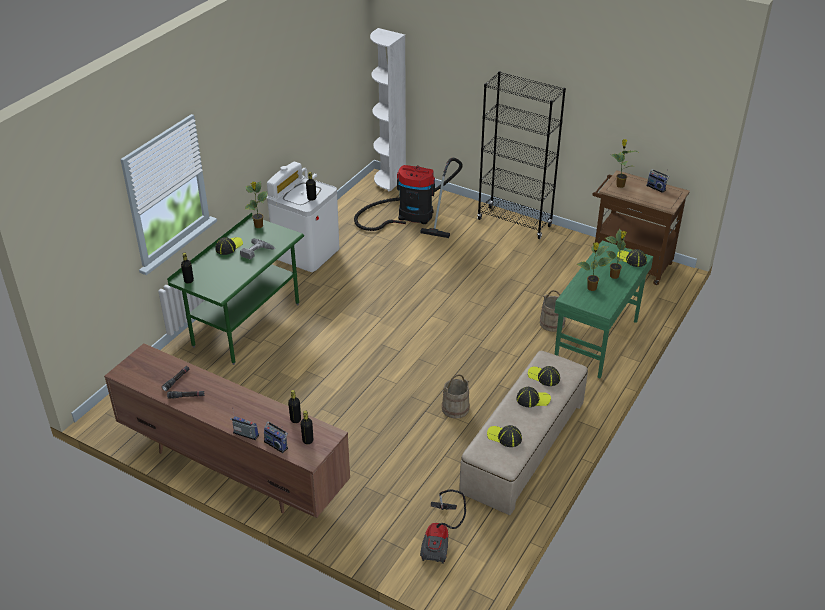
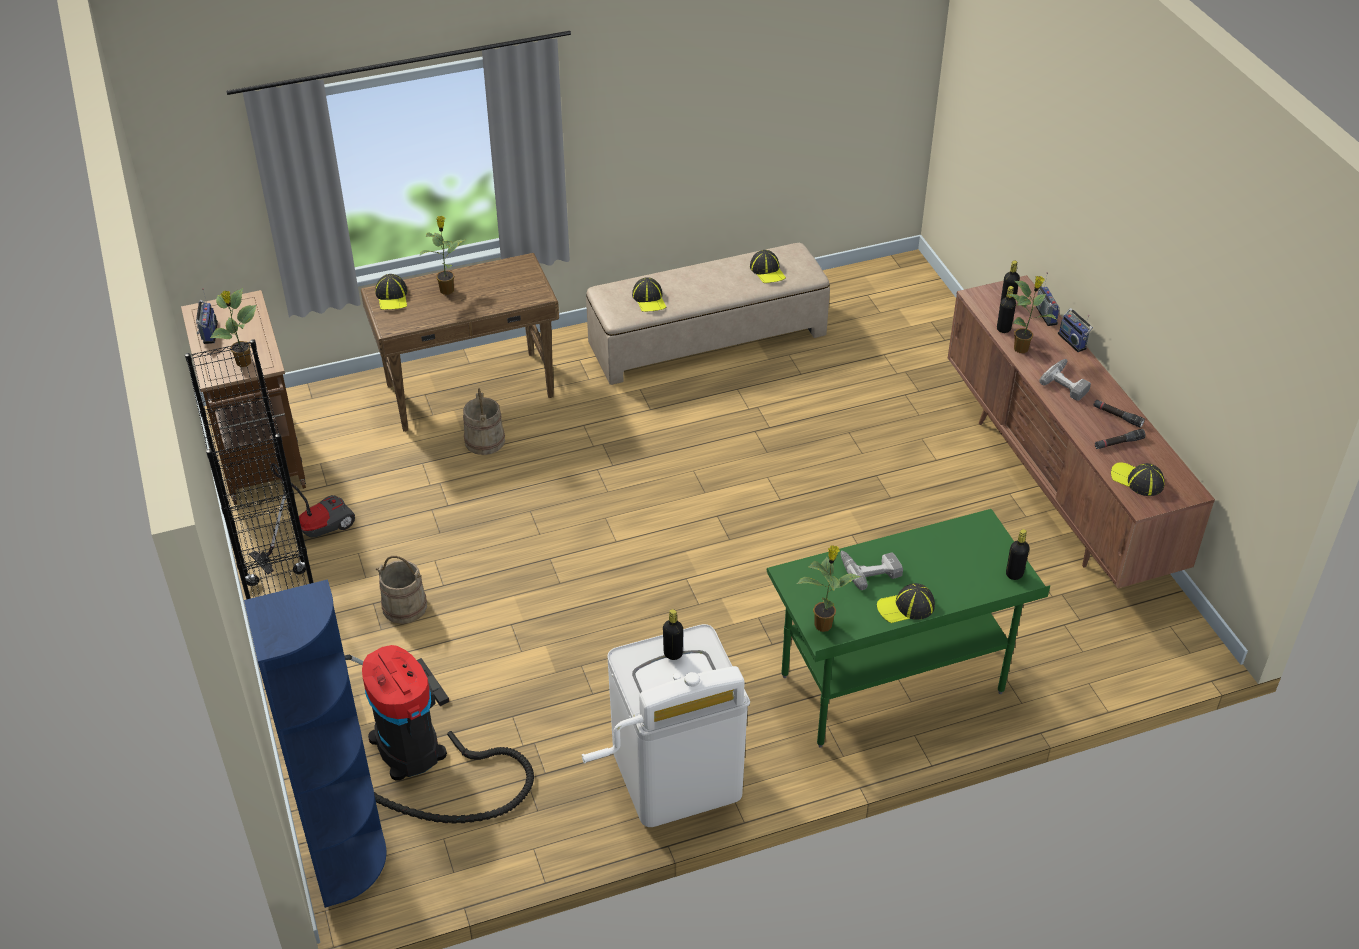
camera: 140 degrees left, 5 degrees up
white bookcase [370,28,406,191] -> blue bookcase [244,579,386,908]
vacuum cleaner [420,489,466,564] -> vacuum cleaner moved to [249,463,355,574]
beige bucket [442,374,470,419] -> beige bucket moved to [376,556,427,624]
cap [516,387,551,407] -> cap moved to [1111,462,1165,496]
green console table [554,241,653,378] -> brown console table [361,253,559,432]
potted plant [576,242,613,291] -> potted plant moved to [1007,276,1057,353]
none -> power drill [1039,359,1091,401]

